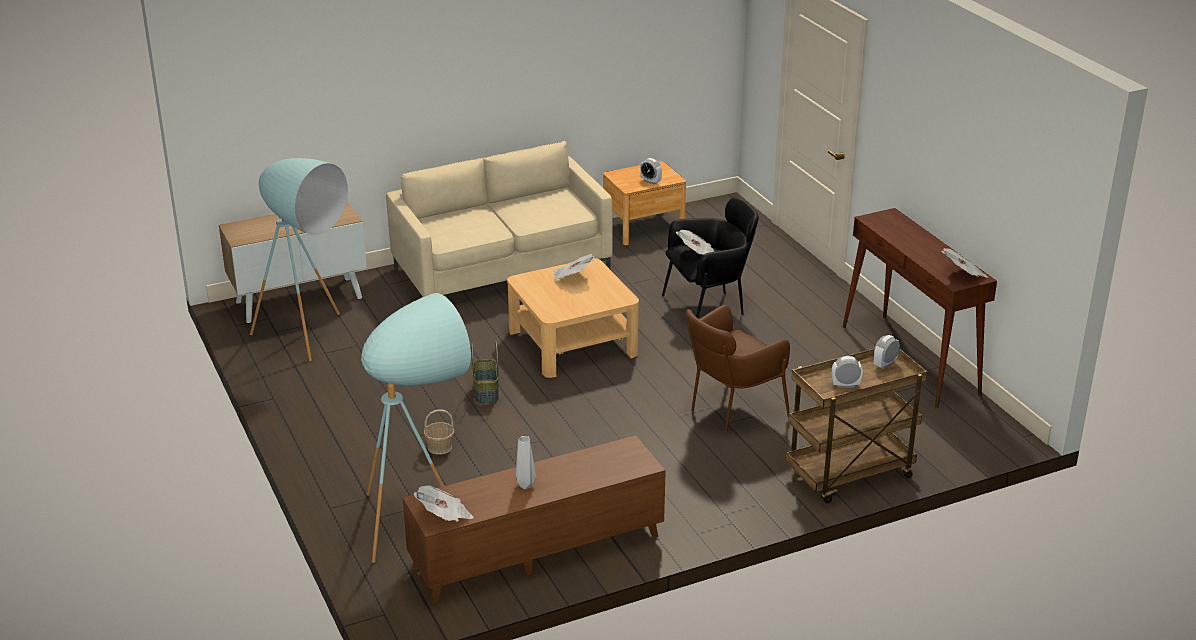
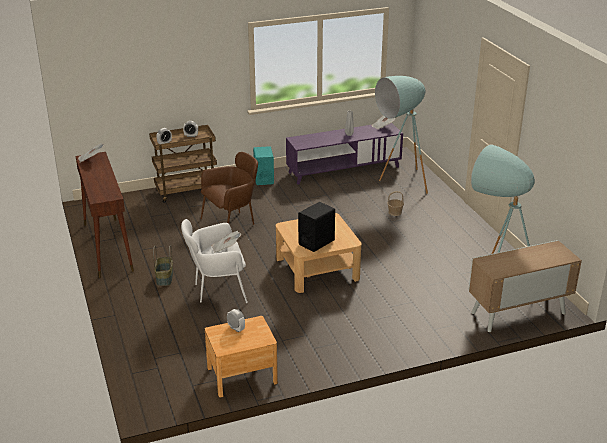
camera: 175 degrees left, 0 degrees up
beige sofa [386,141,613,297] -> none
brown tv stand [403,435,666,603] -> purple tv stand [286,123,403,185]
basket [471,341,499,404] -> basket moved to [153,245,173,286]
newspaper [554,254,594,280] -> black speaker [298,202,335,252]
black armchair [662,198,759,318] -> white armchair [181,219,248,303]
none -> turquoise speaker [253,146,274,185]

